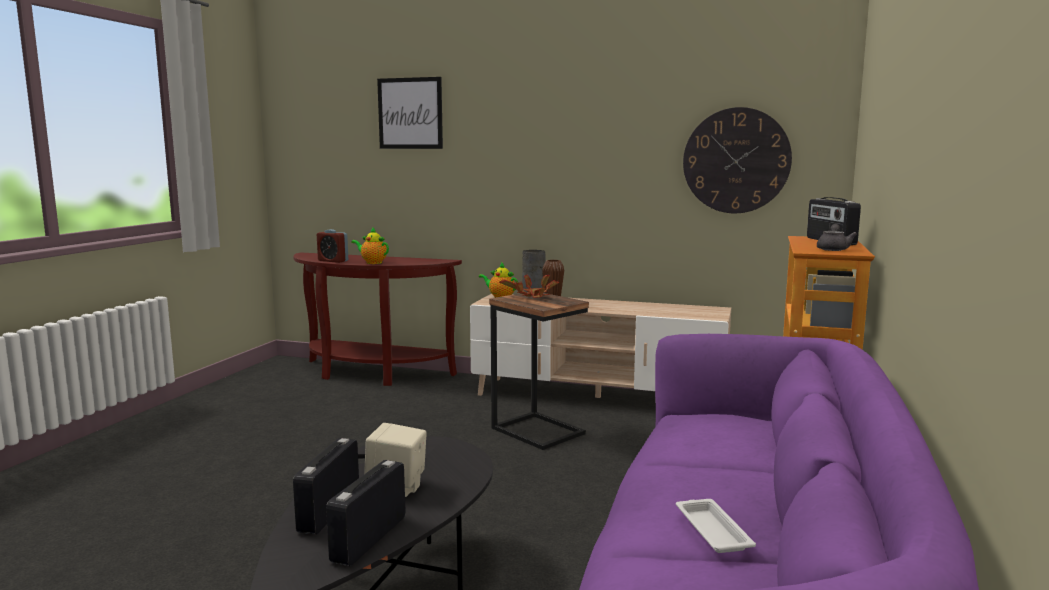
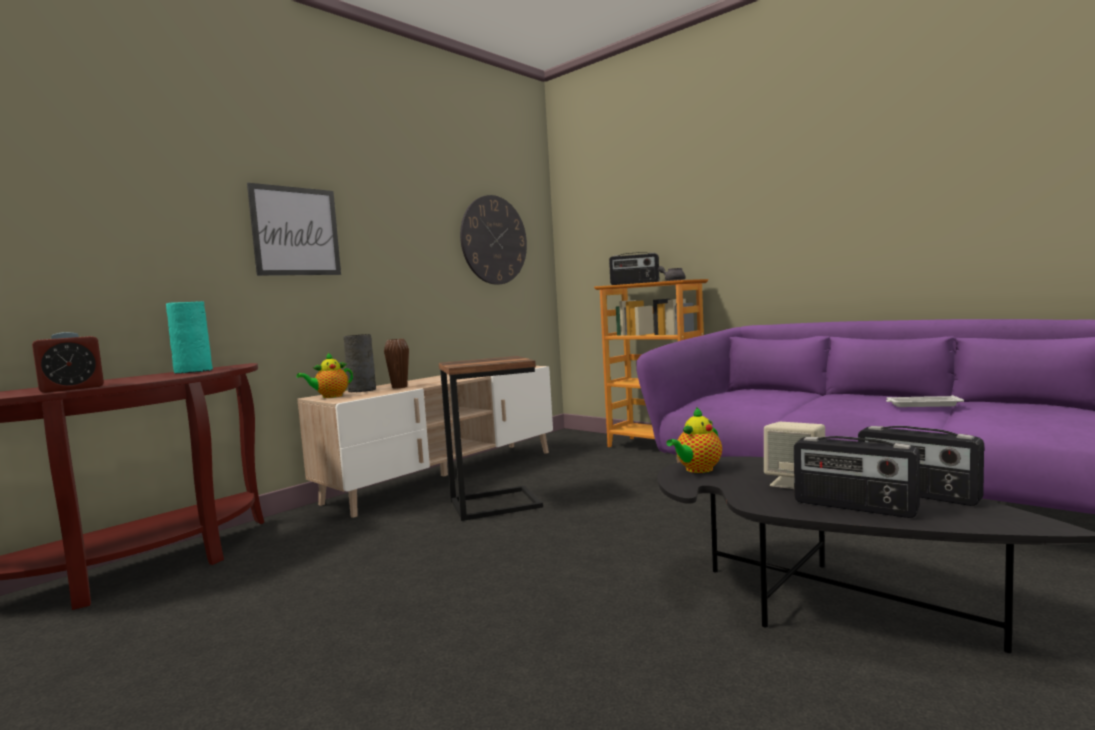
camera: 65 degrees left, 5 degrees down
teapot [351,227,389,264] -> teapot moved to [666,407,722,473]
picture [377,77,443,149] -> picture moved to [247,183,341,276]
potted plant [499,274,559,298] -> none
none -> turquoise vase [166,301,213,374]

